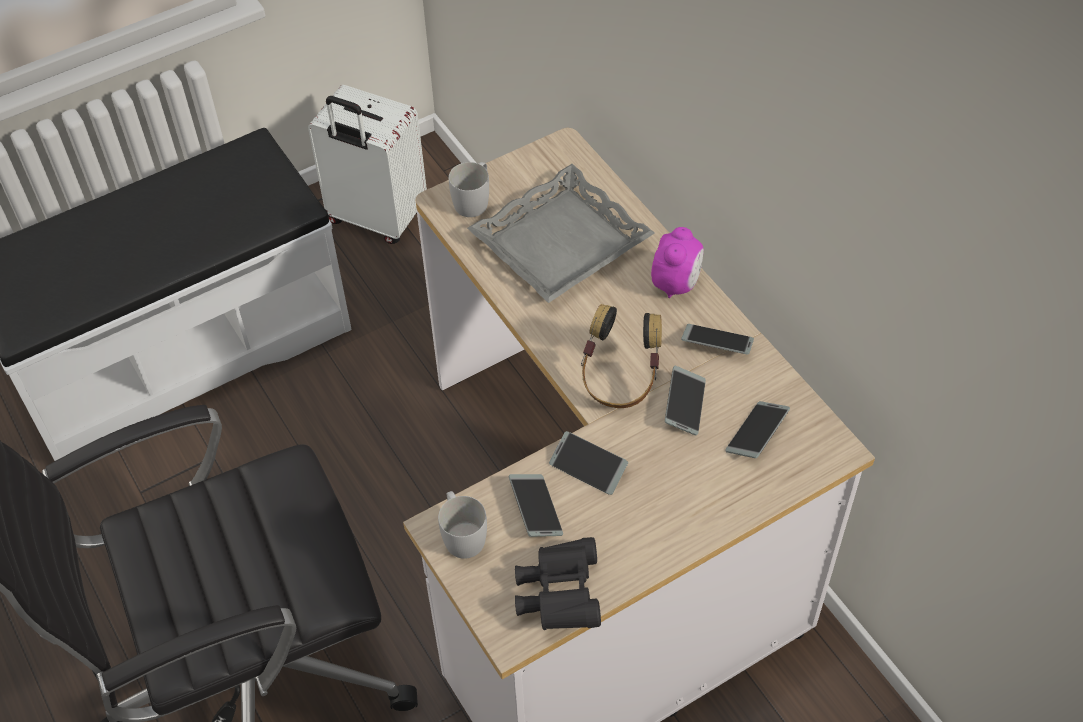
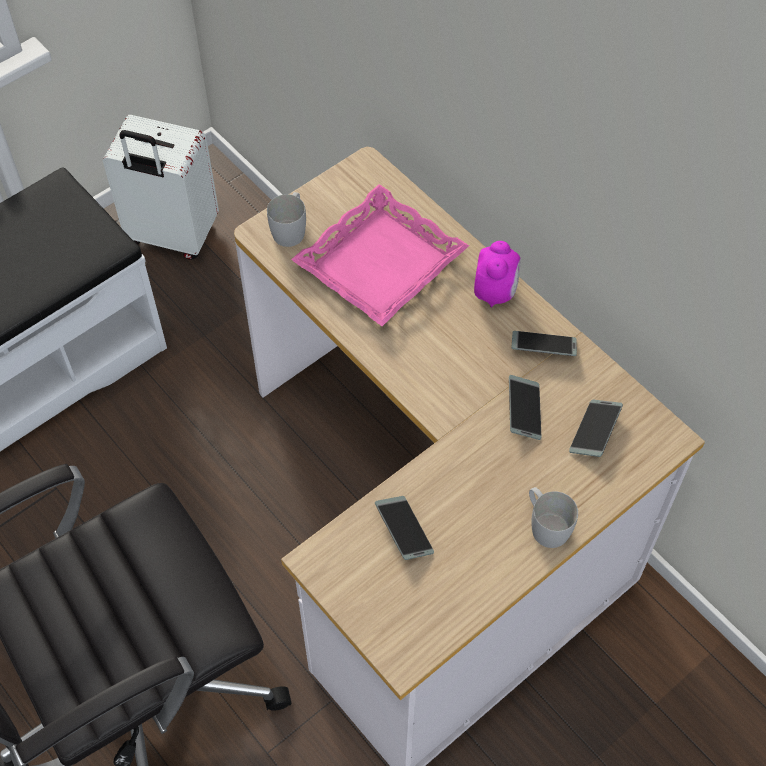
camera: 10 degrees left, 5 degrees up
white mug [438,491,487,559] -> white mug moved to [529,487,578,548]
grey tray [467,164,654,303] -> pink tray [291,184,469,326]
black binoculars [515,537,601,630] -> none
phone [549,431,628,495] -> none
headphones [581,304,662,408] -> none

